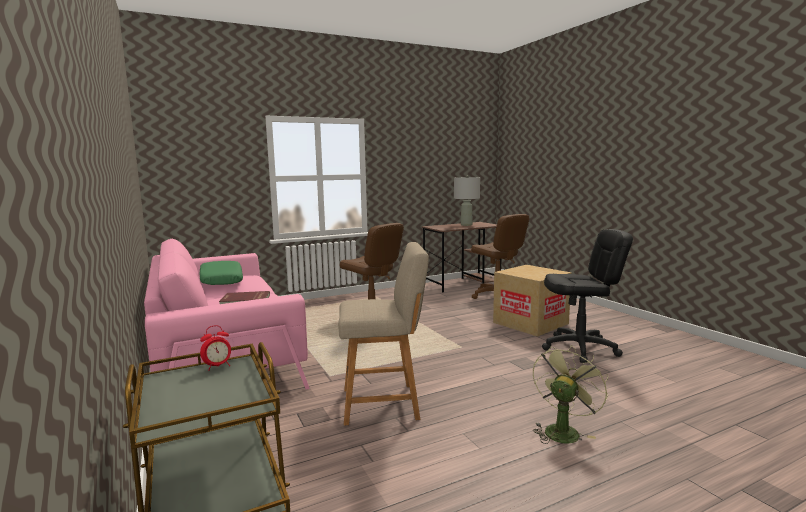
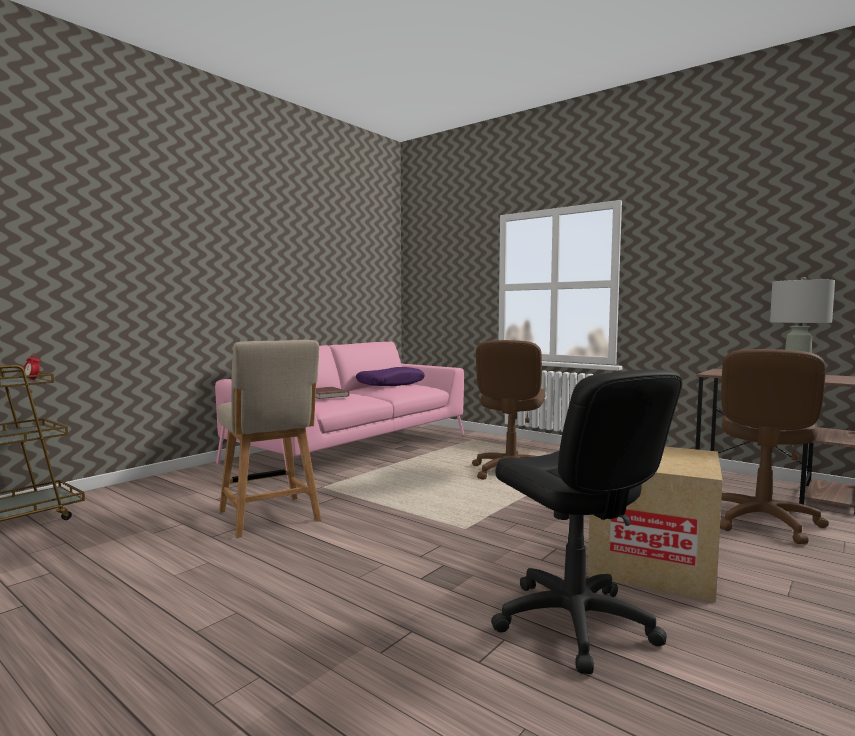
camera: 65 degrees right, 5 degrees down
green pillow [200,261,243,285] -> purple pillow [356,367,425,386]
green fan [533,345,608,444] -> none

